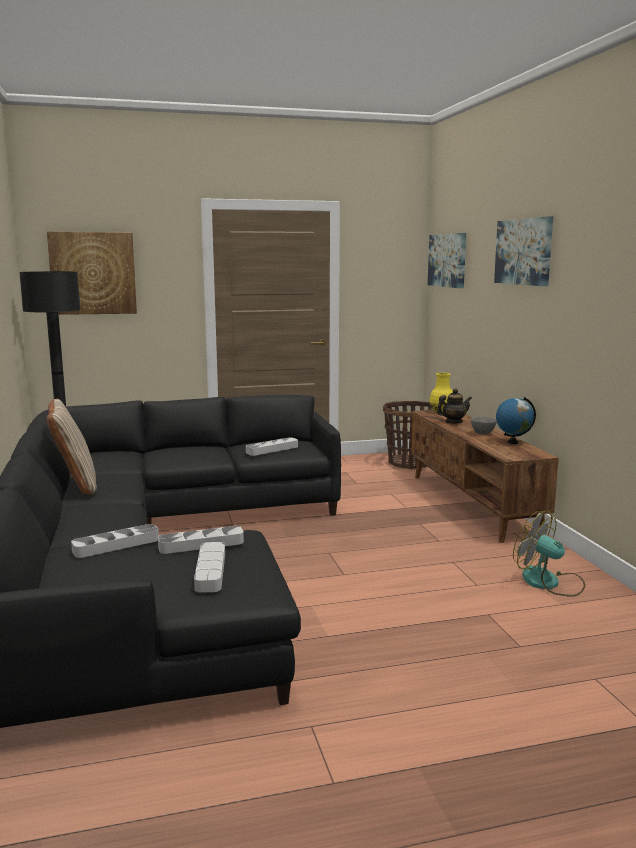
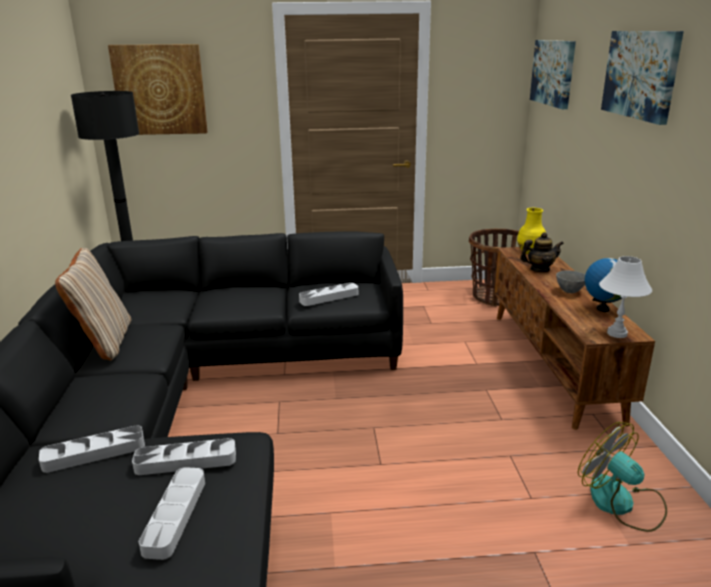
camera: 10 degrees right, 10 degrees up
none -> white table lamp [599,256,652,338]

